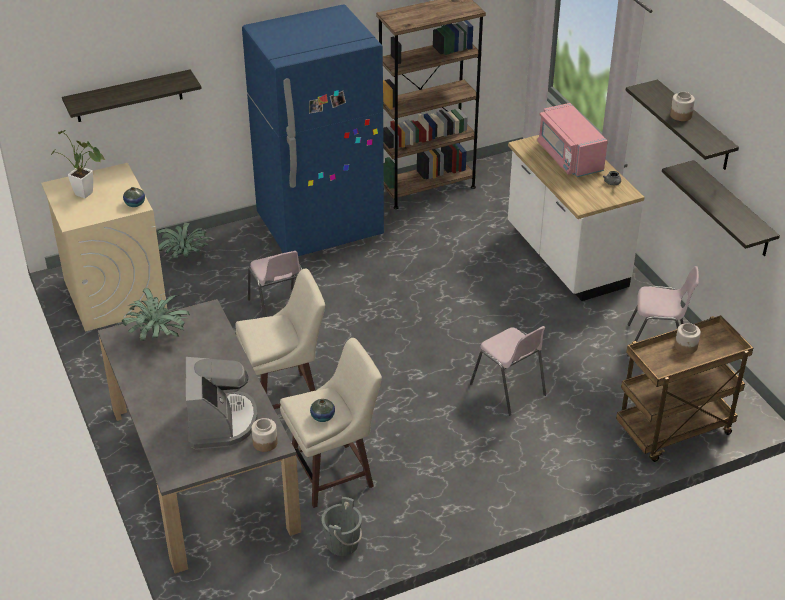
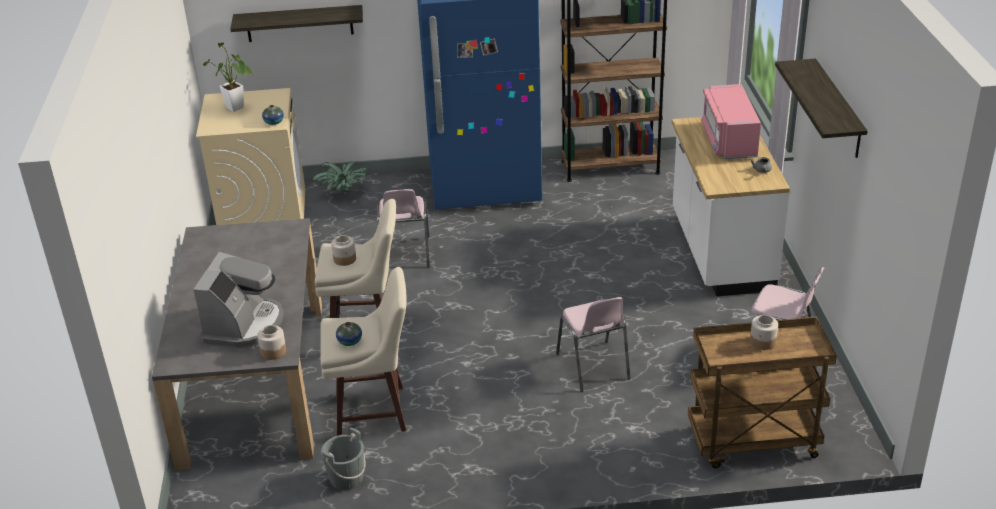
camera: 20 degrees right, 5 degrees down
potted plant [122,288,190,341] -> none
shelf [662,160,780,256] -> none
jar [670,92,695,121] -> jar moved to [331,235,356,266]

